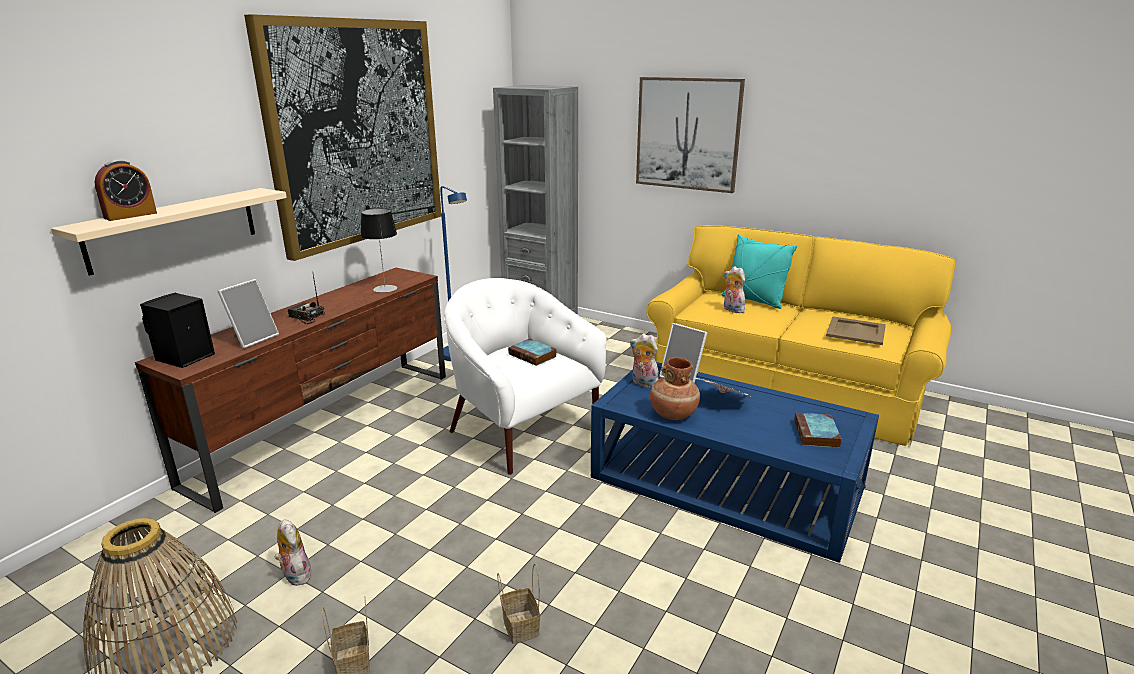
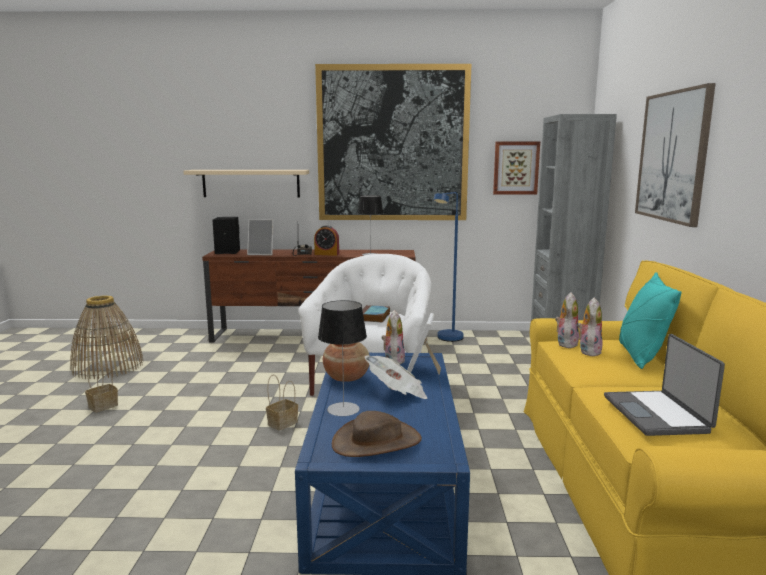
camera: 60 degrees right, 10 degrees down
alarm clock [95,160,157,221] -> alarm clock moved to [314,225,339,256]
plush toy [274,519,312,586] -> plush toy moved to [555,293,579,348]
basket [497,563,540,644] -> basket moved to [266,375,298,431]
book [794,413,842,448] -> brown hat [332,411,422,457]
beige tray [826,316,886,345] -> laptop [604,334,725,436]
none -> table lamp [318,300,367,416]
none -> picture [493,142,540,194]

